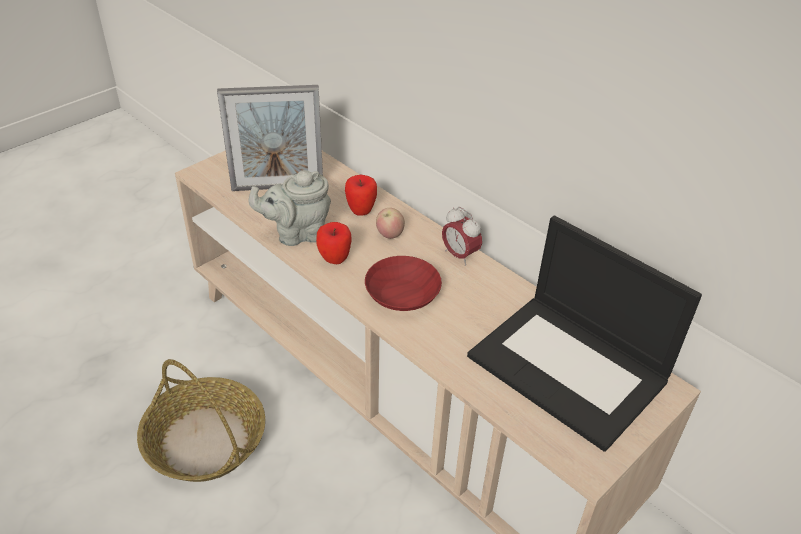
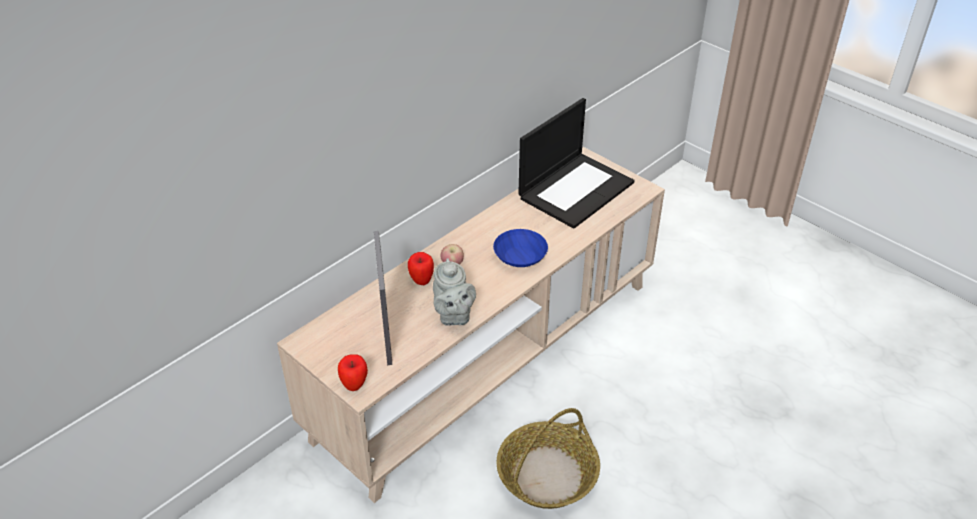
camera: 90 degrees left, 0 degrees up
apple [316,222,352,264] -> apple moved to [338,354,368,391]
red bowl [365,256,442,311] -> blue bowl [493,229,548,267]
alarm clock [442,207,482,266] -> none

